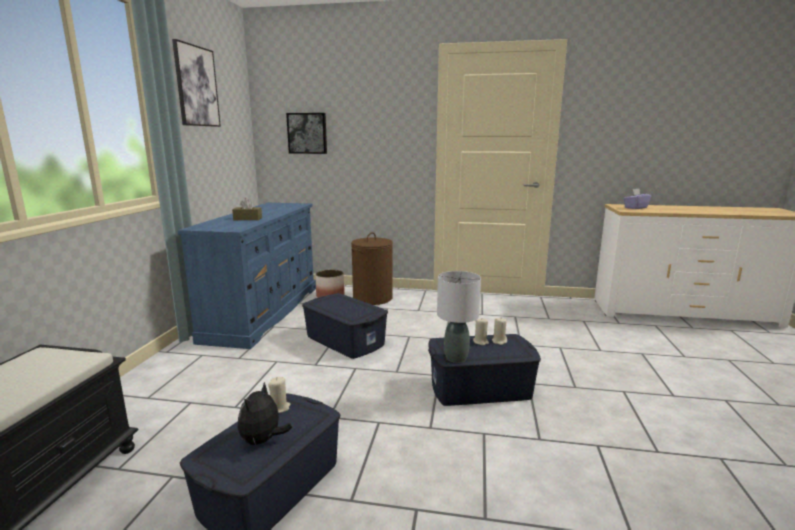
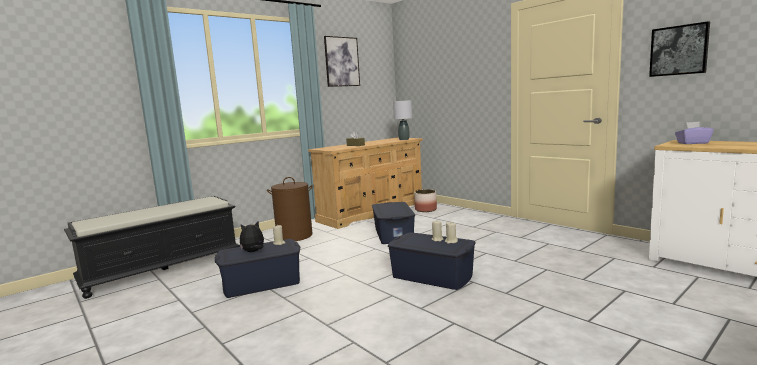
camera: 40 degrees right, 5 degrees down
blue dresser [178,203,316,349] -> beige dresser [308,138,422,229]
picture [286,113,327,154] -> picture moved to [649,21,710,77]
brown laundry basket [351,232,393,305] -> brown laundry basket moved to [267,177,313,241]
grey table lamp [437,271,481,363] -> grey table lamp moved to [393,100,412,140]

